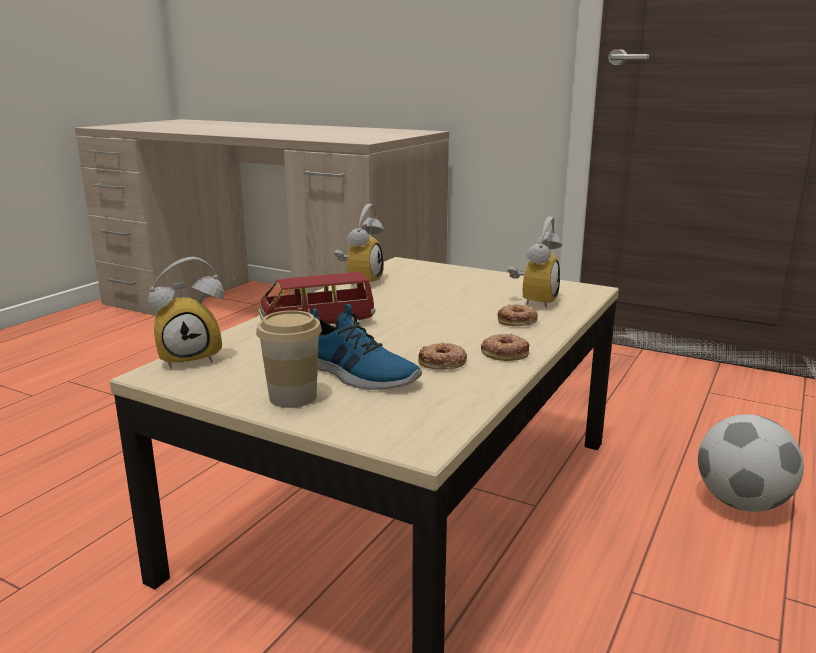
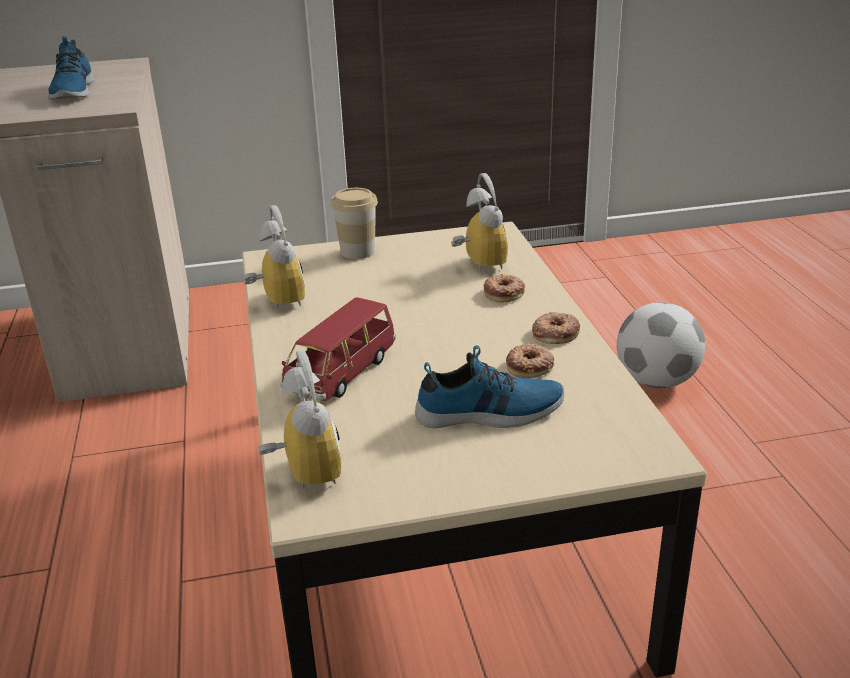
camera: 40 degrees left, 10 degrees up
alarm clock [148,257,224,369] -> alarm clock turned 45 degrees counterclockwise [258,350,341,488]
cup [256,310,322,408] -> cup moved to [331,188,378,259]
none -> shoe [48,36,95,100]

